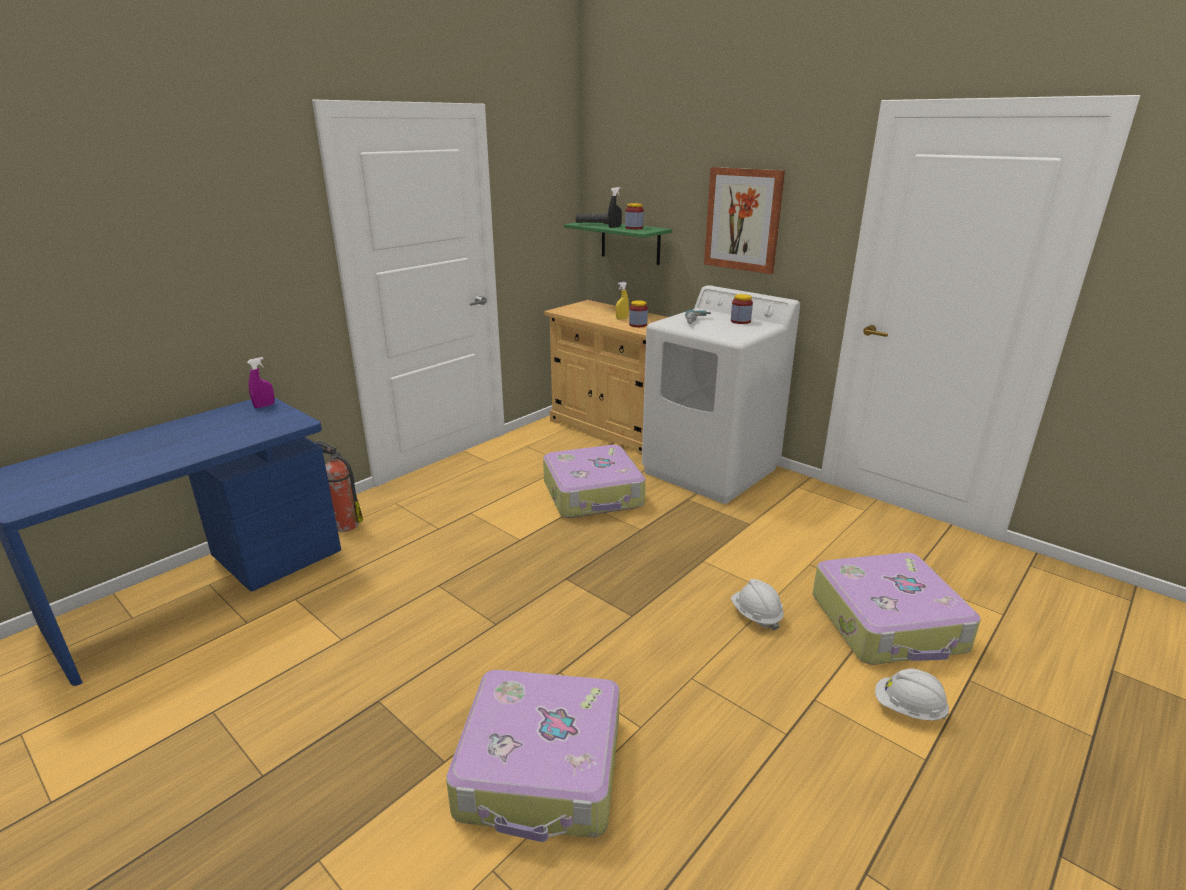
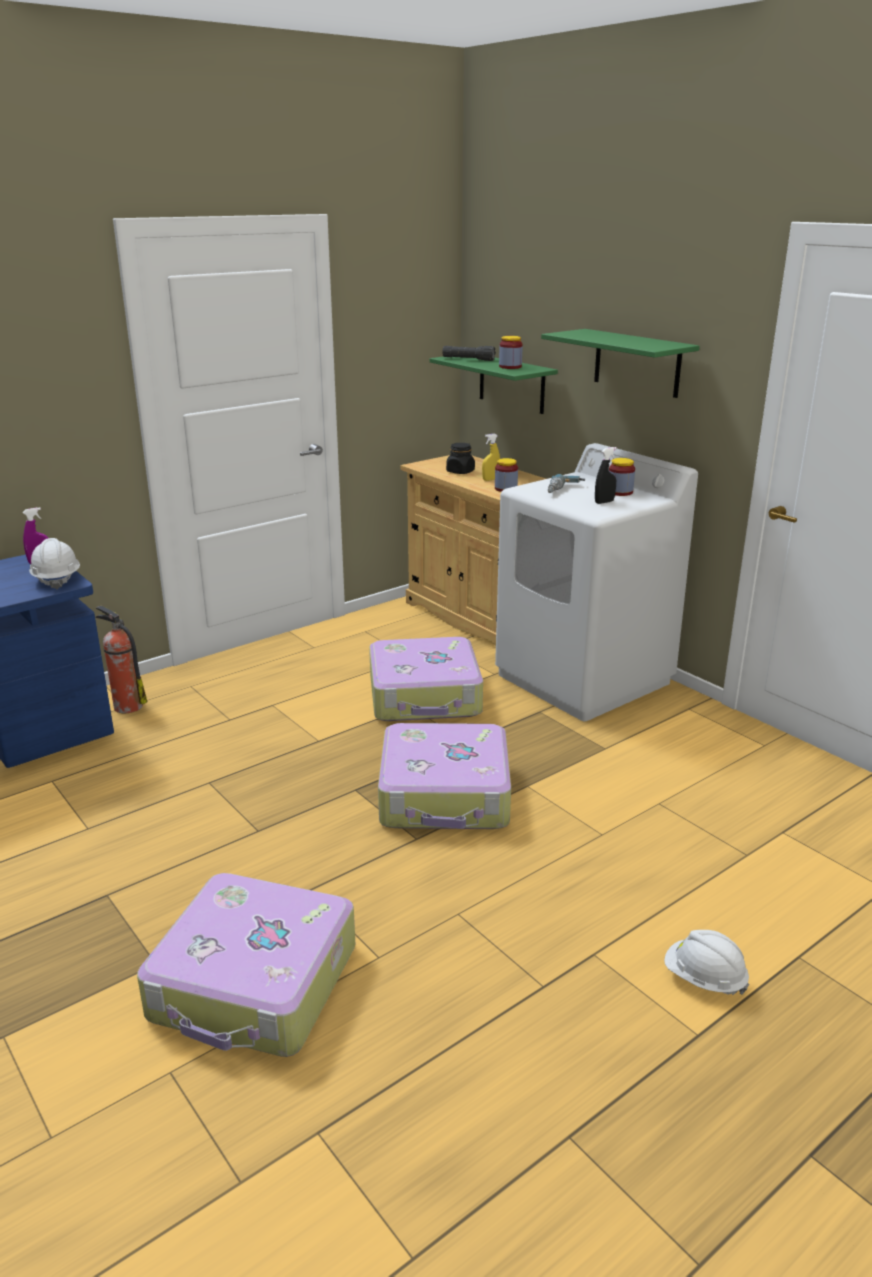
camera: 10 degrees right, 0 degrees up
black spray bottle [608,187,622,228] -> black spray bottle moved to [595,447,617,504]
picture [704,167,785,274] -> green shelf [541,329,700,398]
white hard hat [731,579,784,630] -> white hard hat moved to [29,538,80,590]
suitcase [812,552,981,665] -> suitcase moved to [378,723,511,829]
none -> black jar [446,443,475,474]

